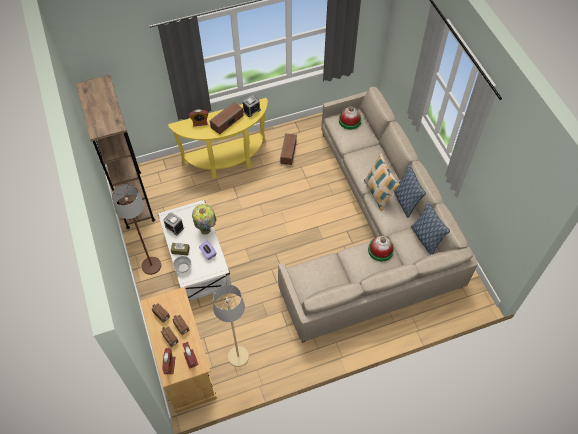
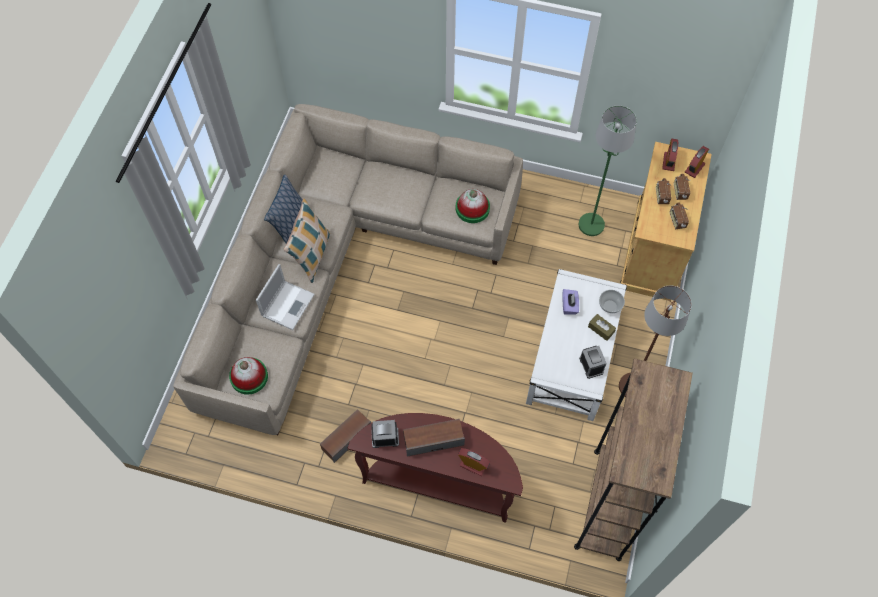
camera: 145 degrees left, 5 degrees up
yellow console table [168,98,268,178] -> brown console table [347,413,523,523]
table lamp [192,204,216,235] -> none
beige floor lamp [213,284,249,367] -> green floor lamp [579,106,637,236]
hat [368,236,394,261] -> hat moved to [456,189,490,223]
pillow [411,201,450,255] -> none
none -> laptop [256,264,315,330]

